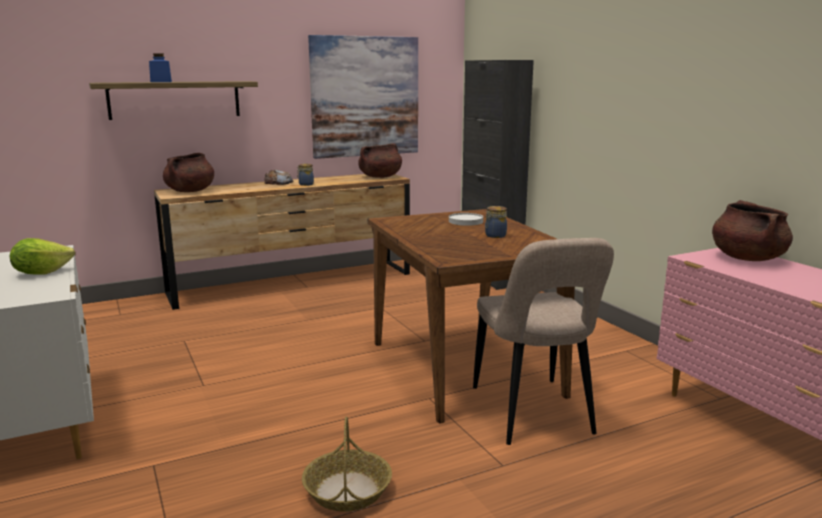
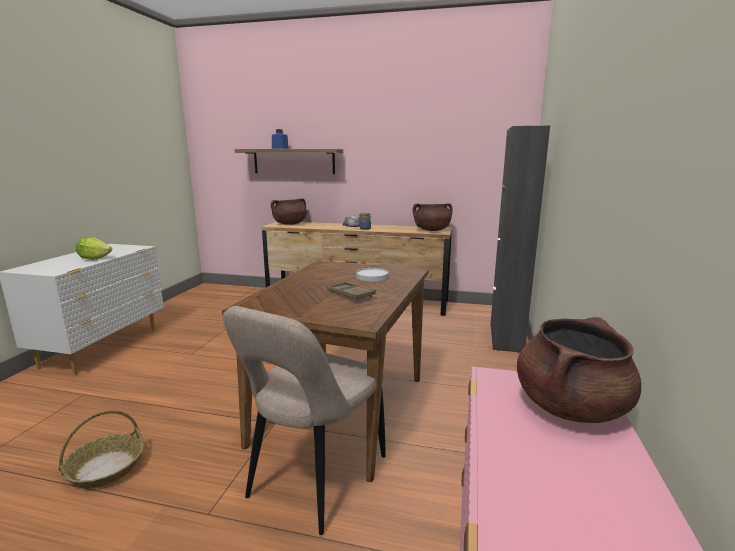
camera: 40 degrees right, 0 degrees up
picture [308,35,418,159] -> none
jar [485,206,507,238] -> brown tray [327,282,376,300]

